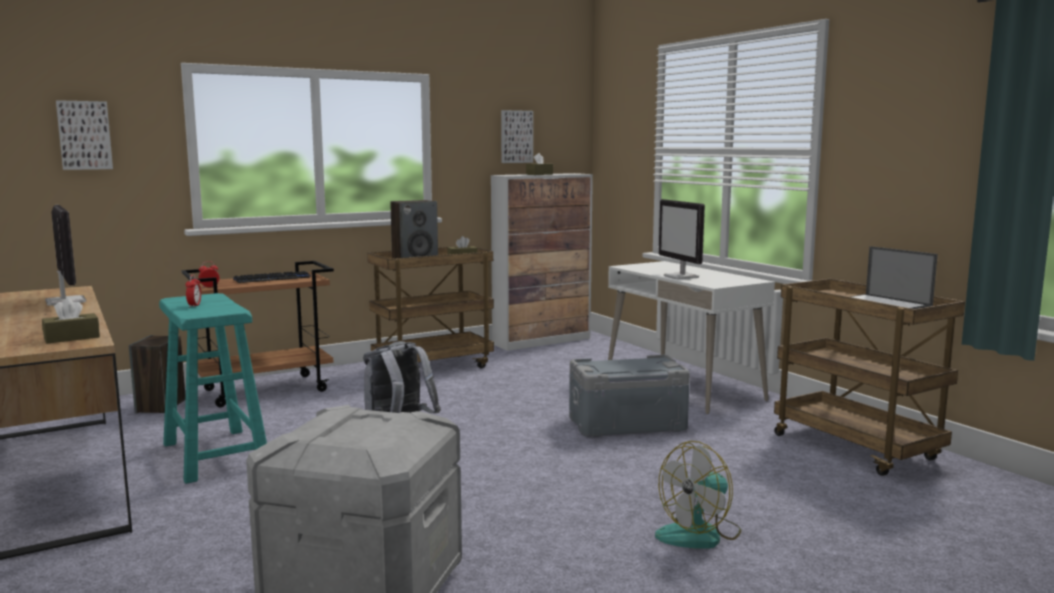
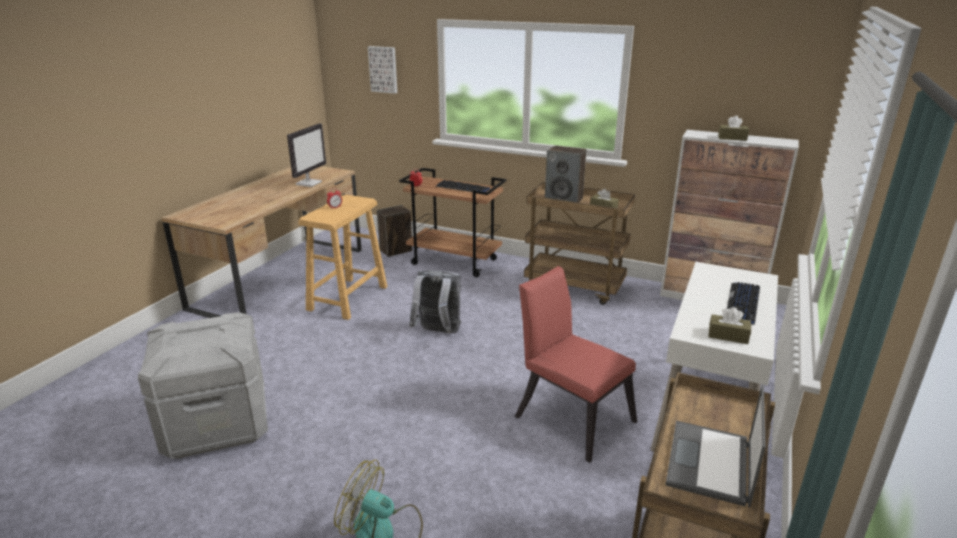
camera: 55 degrees right, 15 degrees up
brown tissue box [42,298,100,344] -> brown tissue box moved to [708,307,751,344]
turquoise stool [159,293,267,484] -> beige stool [298,195,388,320]
picture [501,110,533,163] -> none
grey storage box [569,355,690,437] -> red chair [515,266,637,463]
monitor [659,199,705,279] -> none
none -> keyboard [727,282,760,325]

